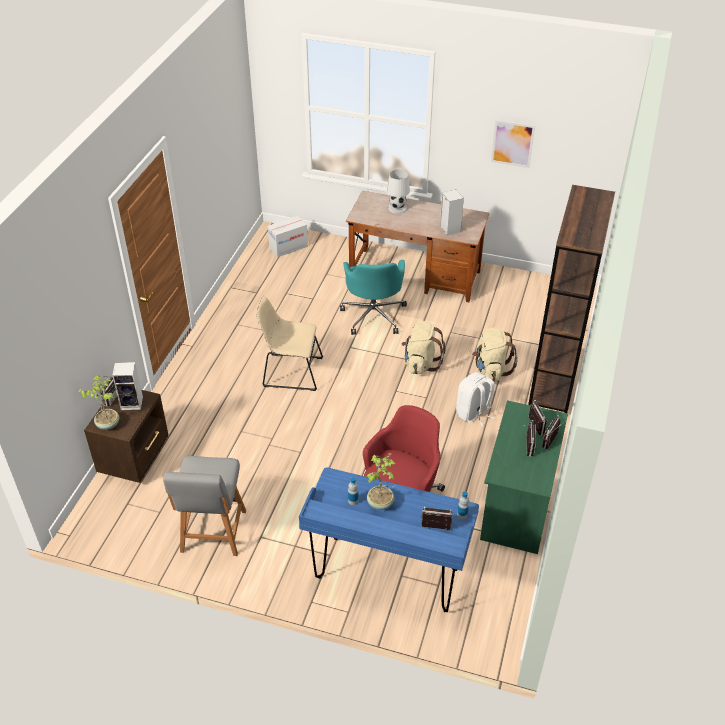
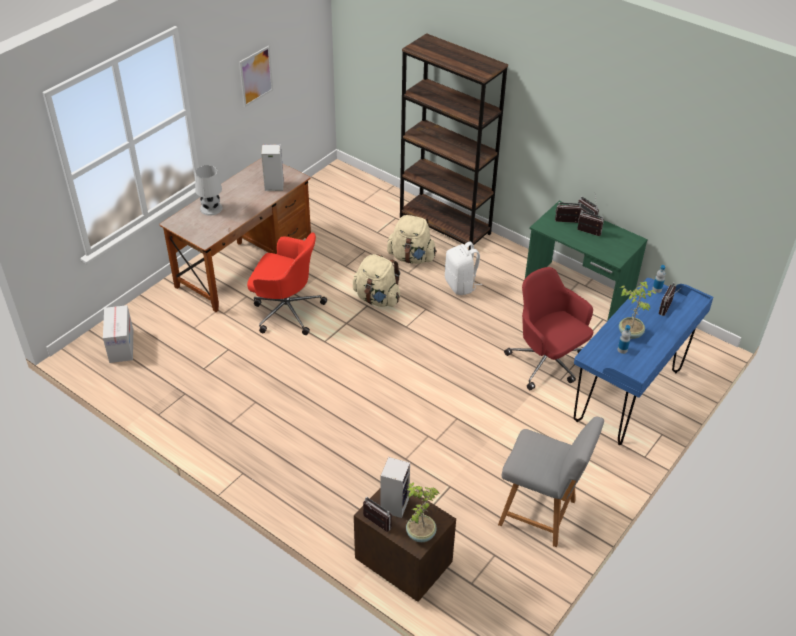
camera: 70 degrees left, 0 degrees up
beige chair [256,296,323,391] -> none
turquoise office chair [340,260,407,335] -> red office chair [247,232,327,335]

